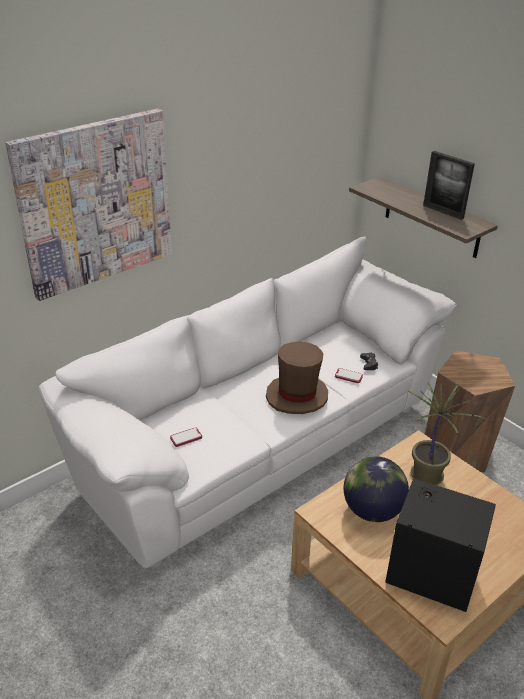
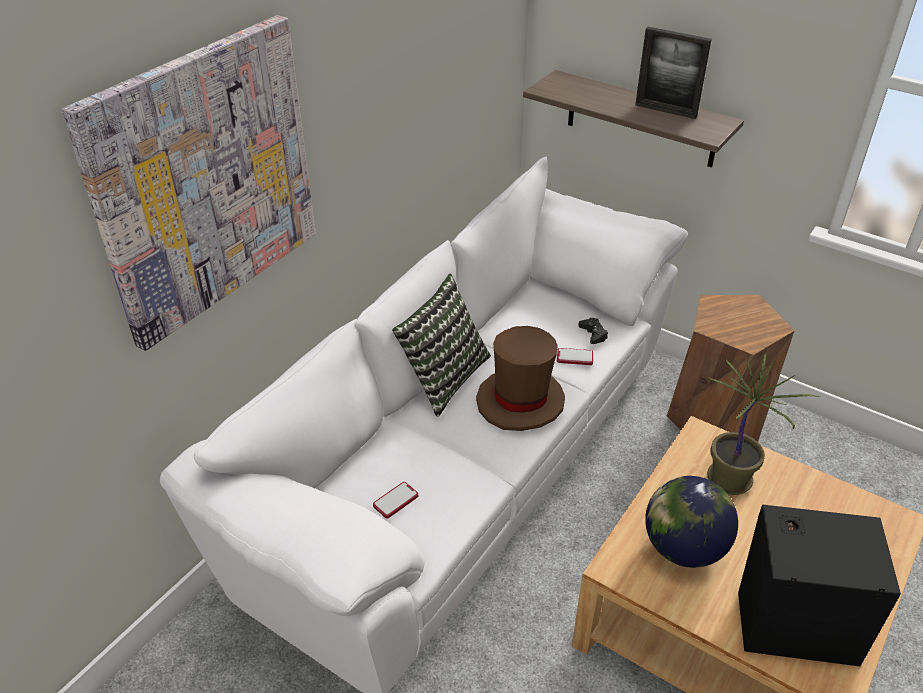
camera: 15 degrees left, 5 degrees up
none -> pillow [392,273,491,417]

